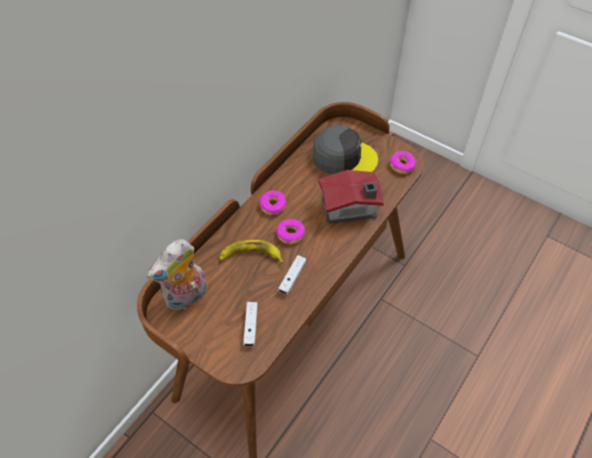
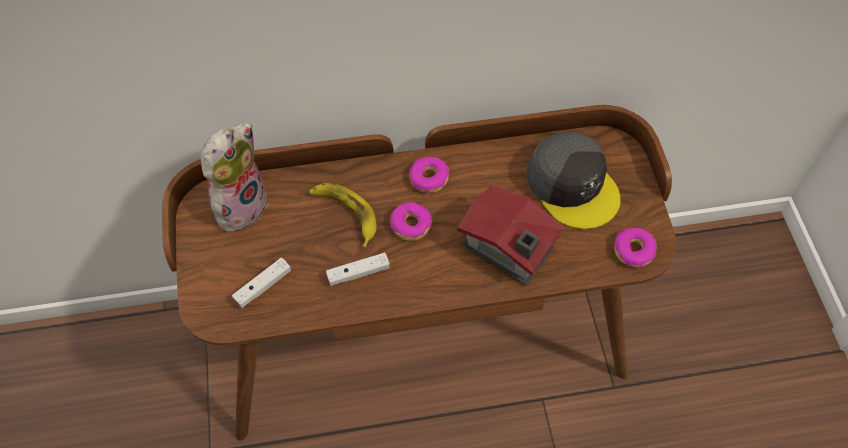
camera: 45 degrees right, 5 degrees up
plush toy [147,239,207,310] -> plush toy turned 120 degrees clockwise [201,123,269,233]

